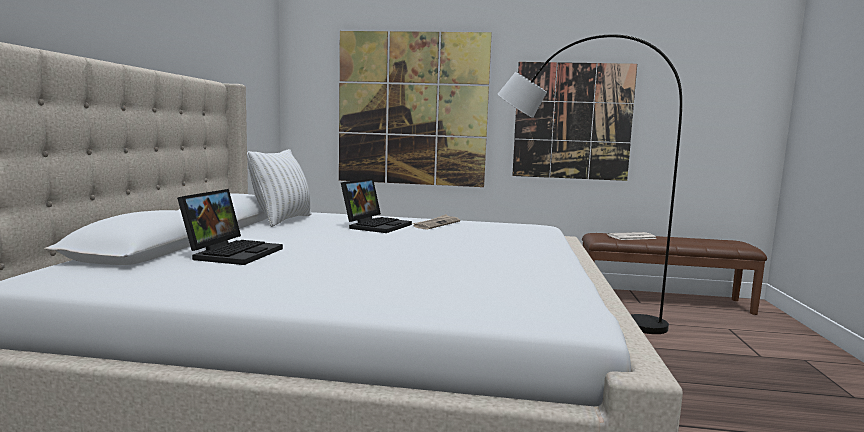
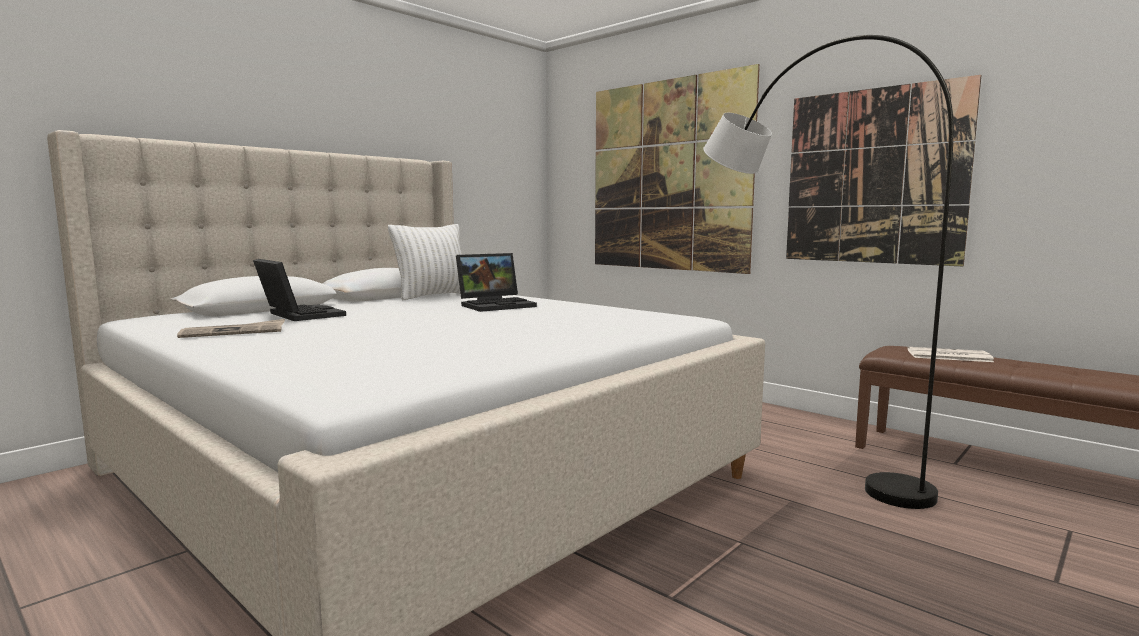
camera: 35 degrees right, 0 degrees up
laptop [177,189,283,265] -> laptop turned 90 degrees counterclockwise [253,259,346,321]
newspaper [412,214,460,230] -> newspaper moved to [177,319,285,338]

